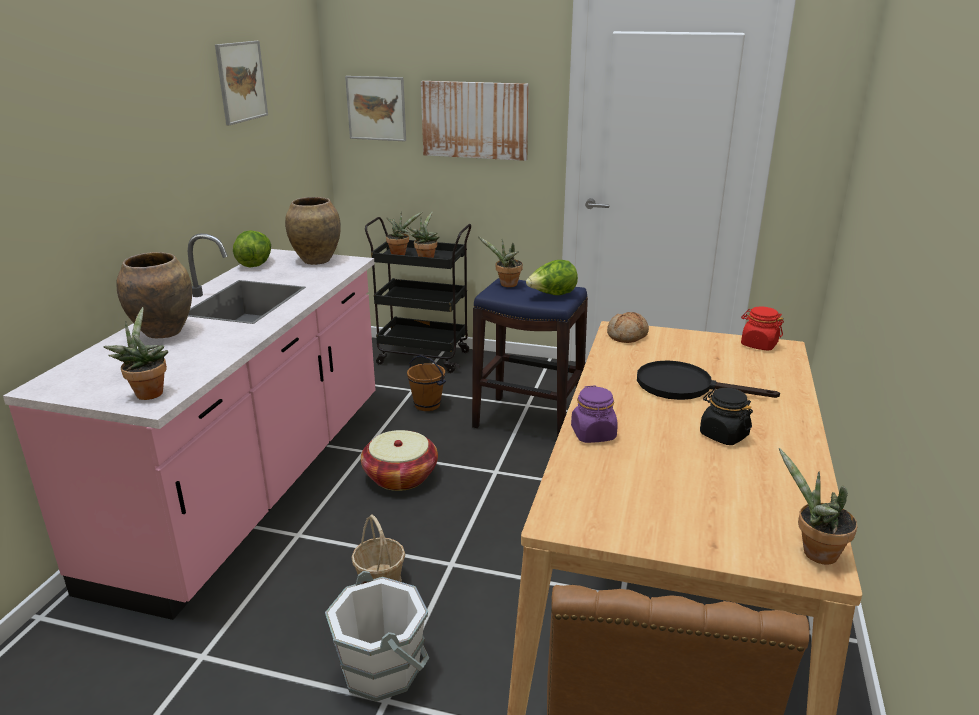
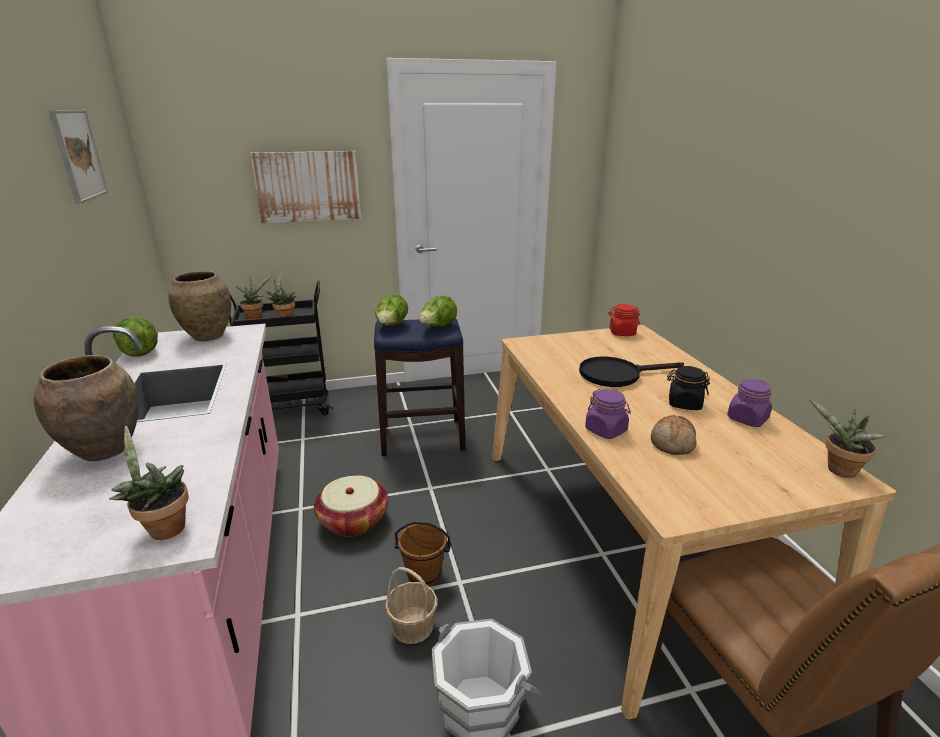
camera: 30 degrees left, 0 degrees up
picture [345,76,406,141] -> none
brown bucket [407,355,446,411] -> brown bucket moved to [395,522,451,587]
potted plant [478,237,523,287] -> lettuce [375,294,408,326]
bread [607,312,649,343] -> bread moved to [651,415,697,455]
none -> purple jar [727,379,772,427]

